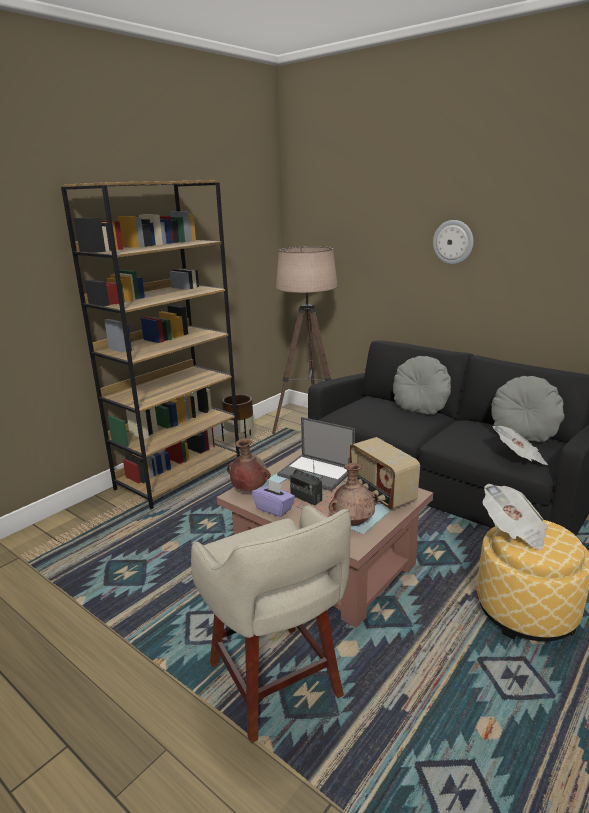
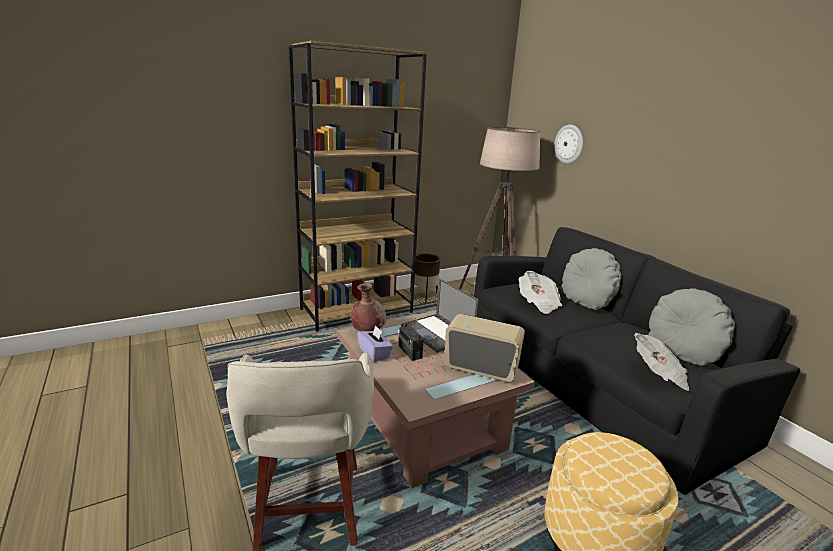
camera: 20 degrees right, 0 degrees up
brown vase [329,463,378,526] -> none
radio [350,437,420,509] -> radio turned 120 degrees clockwise [444,314,525,382]
wall clock [433,220,473,264] -> wall clock moved to [554,125,583,164]
newspaper [482,484,548,550] -> newspaper moved to [518,271,563,314]

